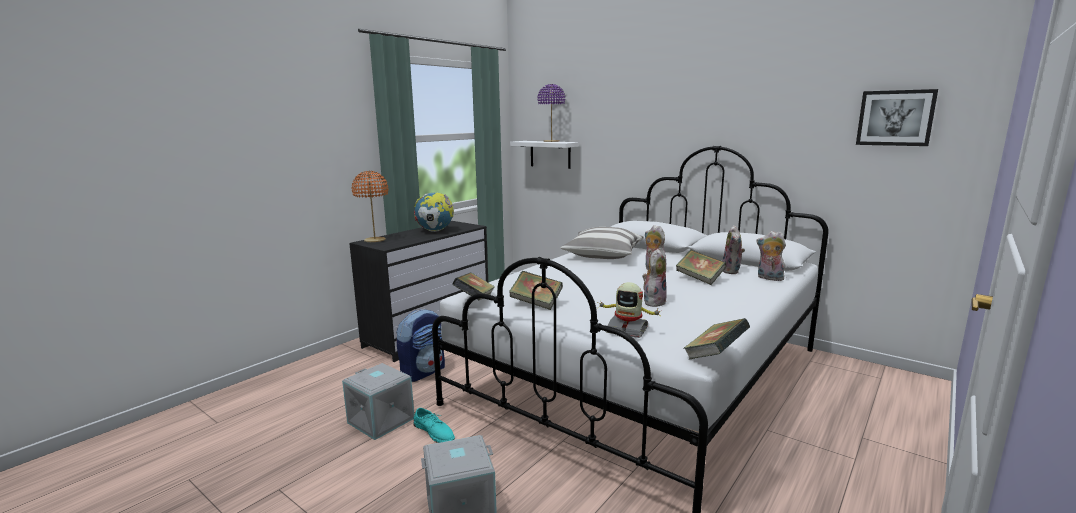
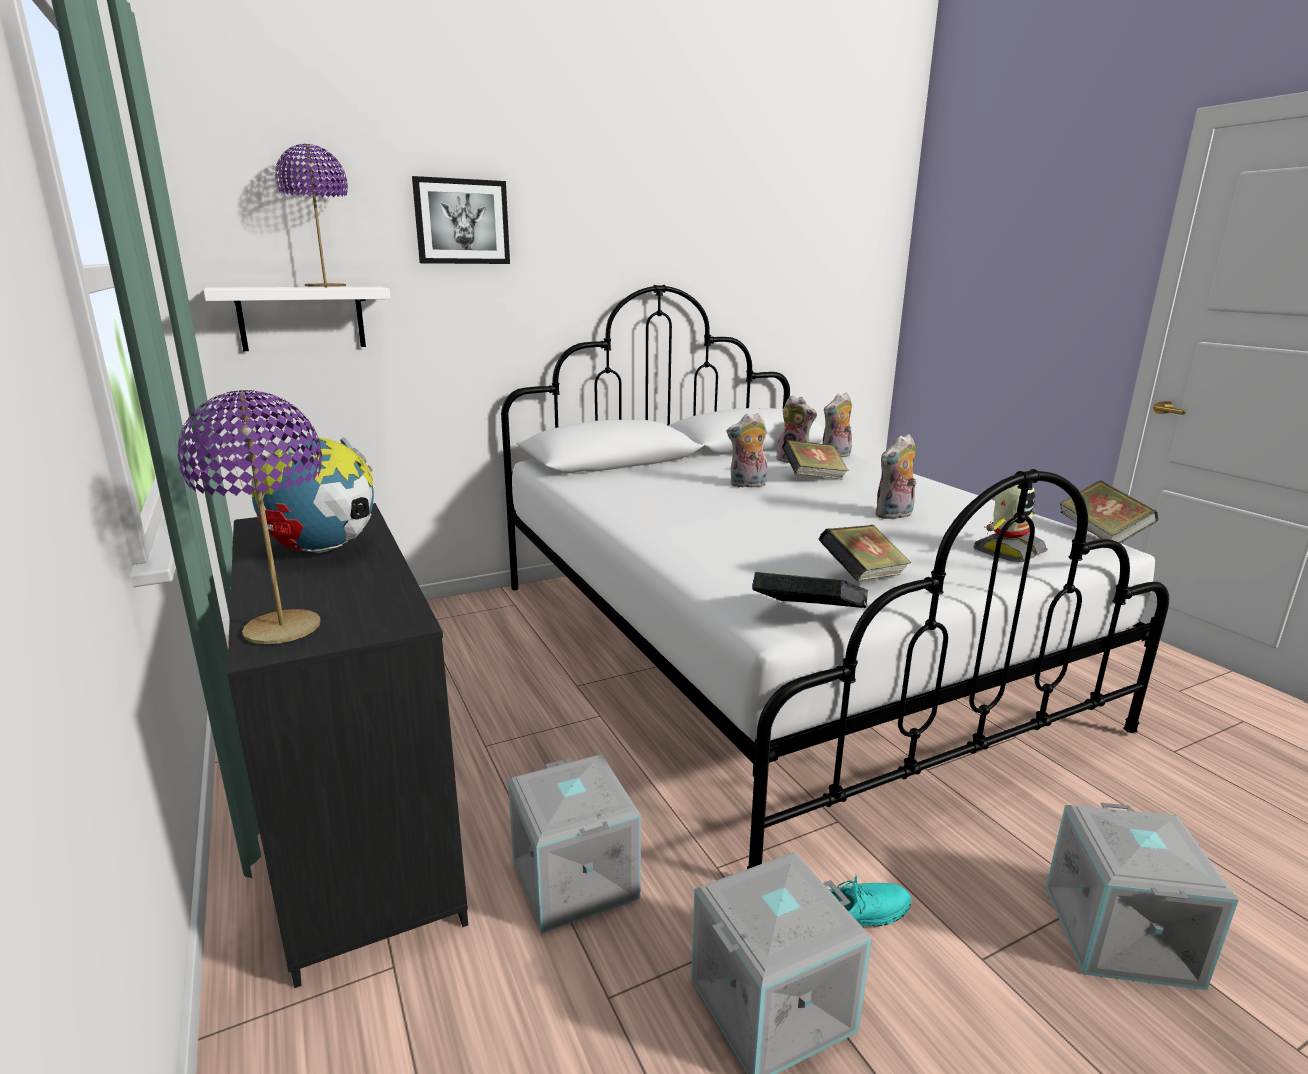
camera: 65 degrees left, 5 degrees up
orange table lamp [352,171,388,242] -> purple table lamp [177,390,322,644]
backpack [396,308,445,382] -> grey storage box [508,755,641,933]
pillow [560,227,644,259] -> none
plush toy [642,249,667,307] -> plush toy turned 90 degrees counterclockwise [875,434,916,519]
picture [856,89,938,146] -> picture moved to [412,176,510,264]

